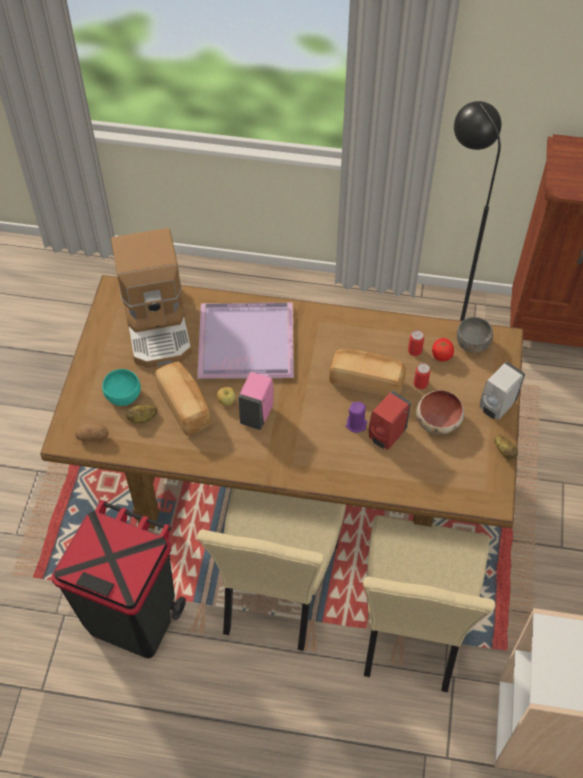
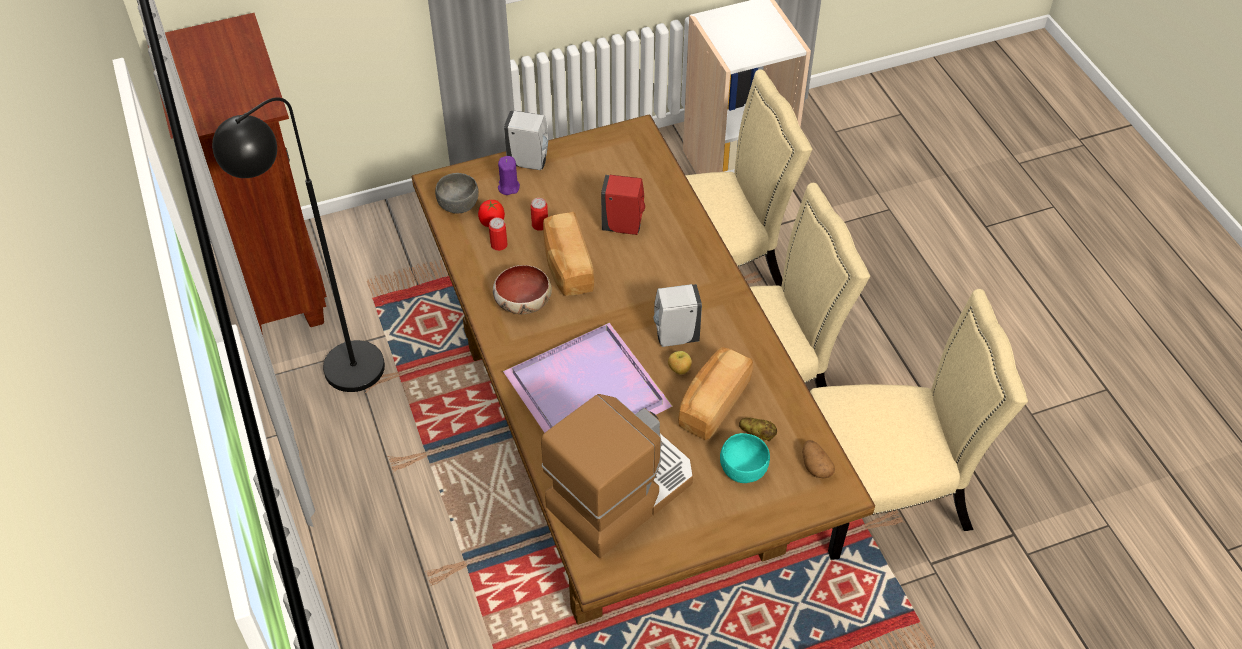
camera: 120 degrees left, 5 degrees down
black trash can [52,500,186,658] -> beige chair [810,289,1028,560]
pink soap dispenser [238,372,274,430] -> white soap dispenser [654,284,702,347]
purple candle [346,402,367,433] -> purple candle moved to [498,156,520,195]
bowl [416,390,464,434] -> bowl moved to [493,265,552,314]
potato [494,435,518,461] -> none

